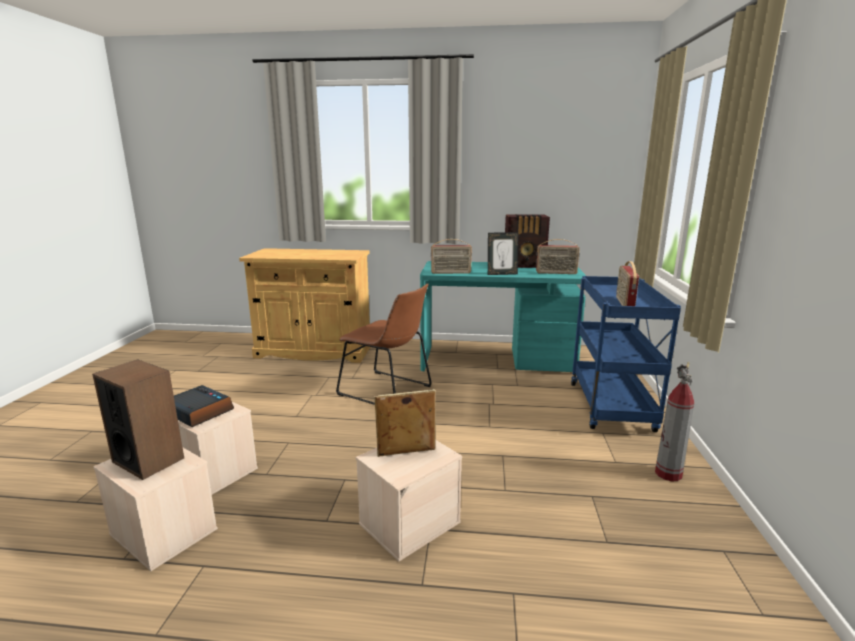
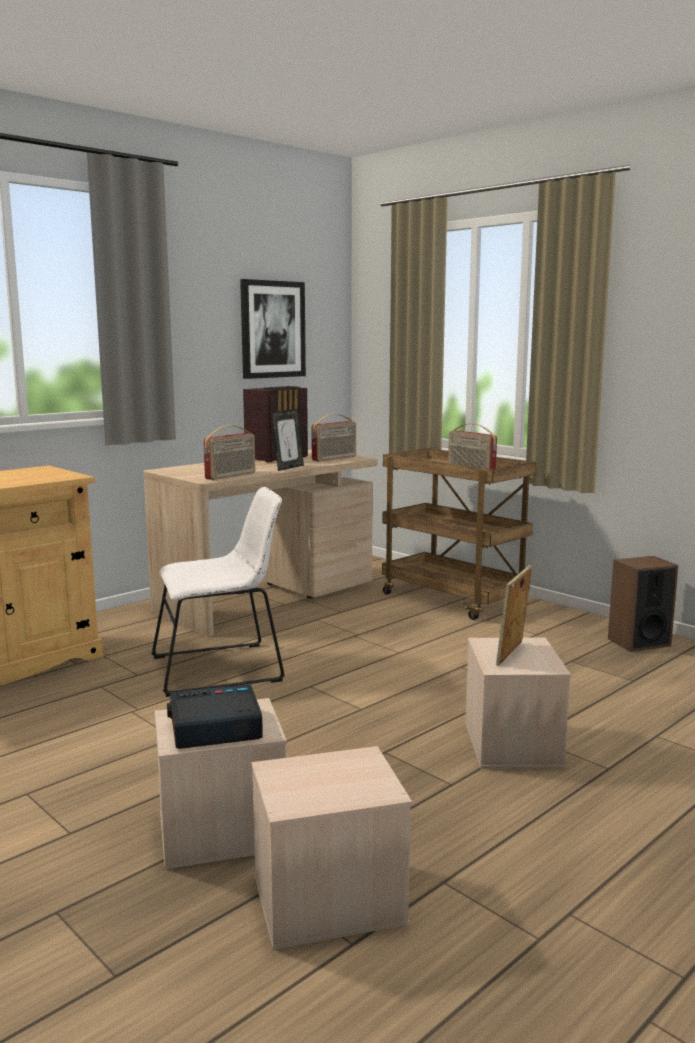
camera: 50 degrees left, 5 degrees down
speaker [92,359,184,480] -> speaker moved to [608,556,678,652]
brown chair [336,284,432,405] -> white chair [151,487,285,697]
turquoise desk [420,261,586,372] -> beige desk [143,449,378,636]
blue cart [571,276,681,432] -> brown cart [382,448,536,620]
fire extinguisher [655,362,694,481] -> none
none -> picture [240,279,306,379]

